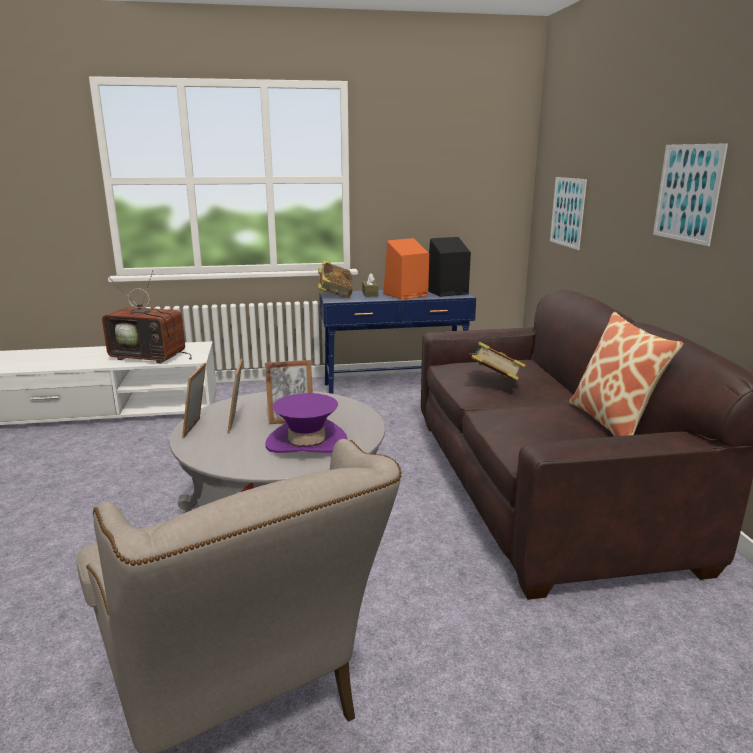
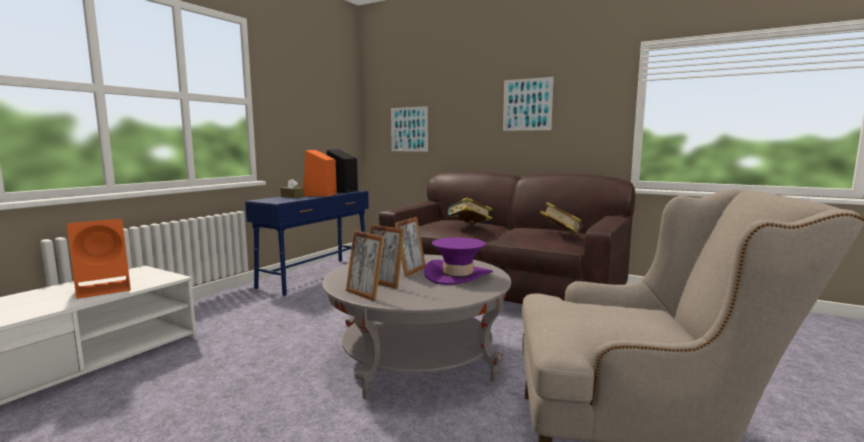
camera: 50 degrees left, 10 degrees down
television [102,270,192,363] -> orange speaker [67,219,131,299]
book [318,260,353,298] -> book moved to [540,202,583,235]
pillow [569,312,683,436] -> none

